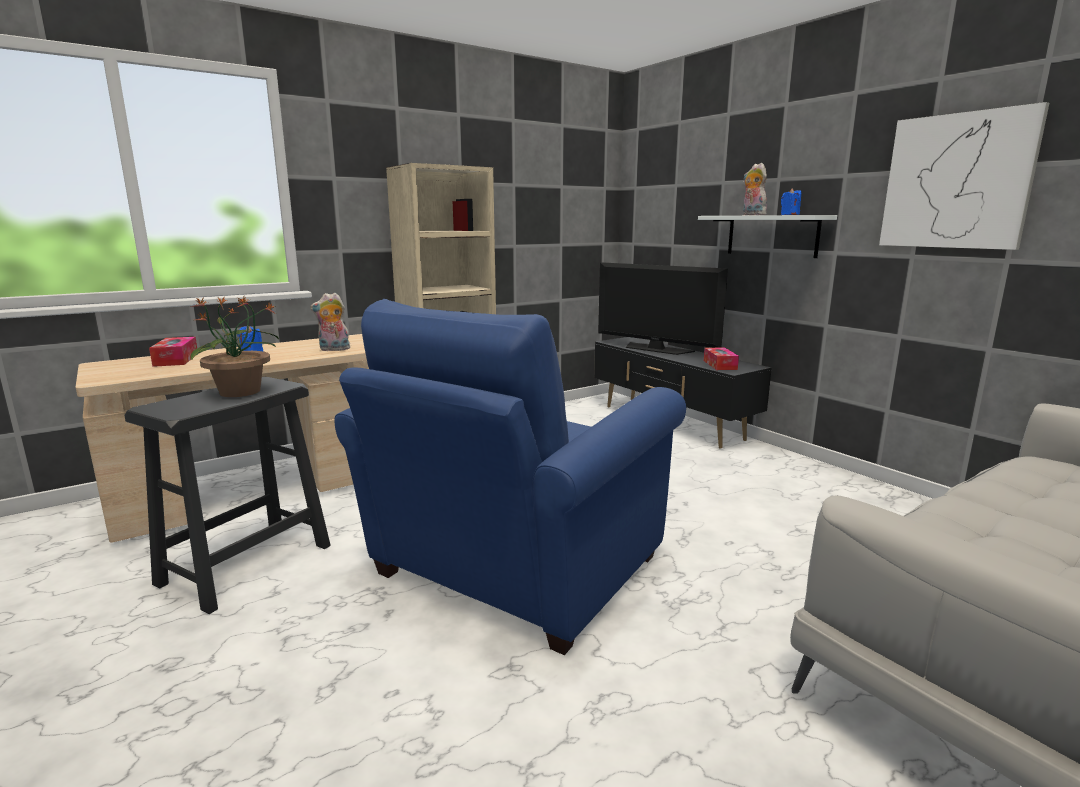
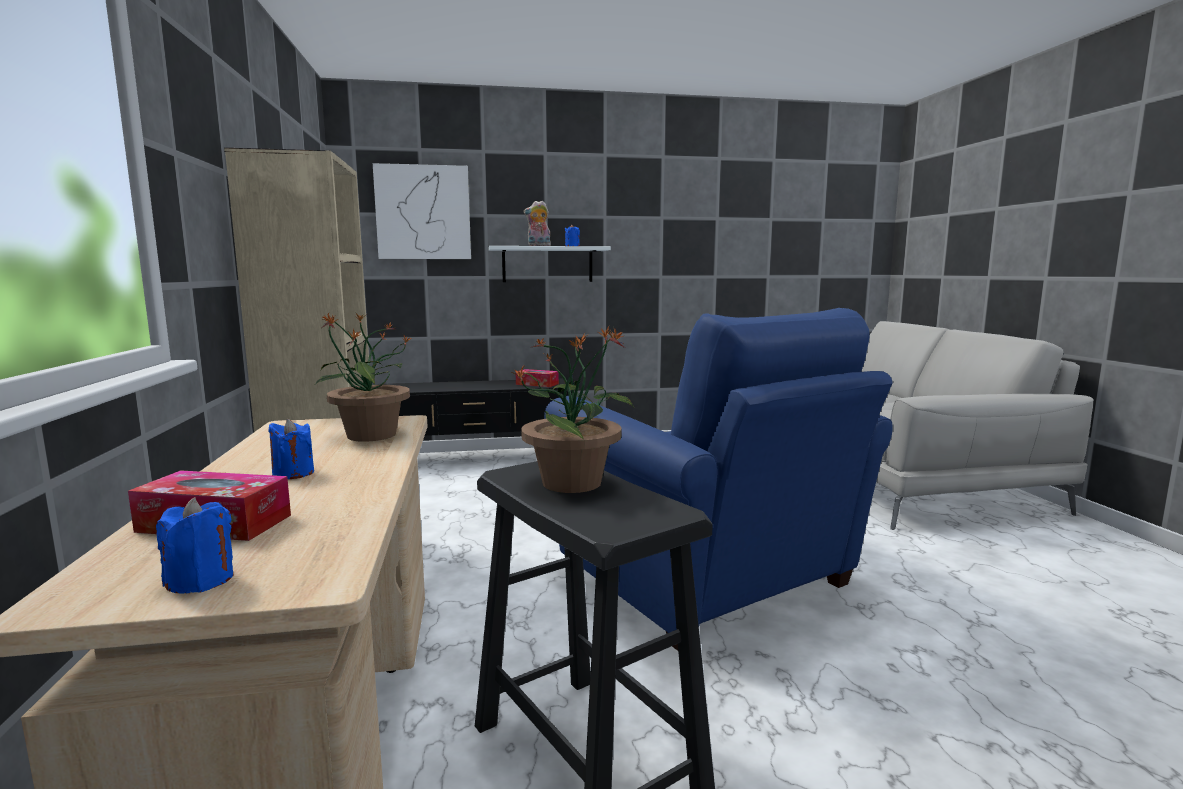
camera: 65 degrees left, 5 degrees down
plush toy [310,293,350,351] -> potted plant [315,312,411,442]
television [598,262,728,355] -> none
picture [879,102,1049,250] -> picture moved to [373,163,471,259]
none -> blue candle [156,497,233,594]

